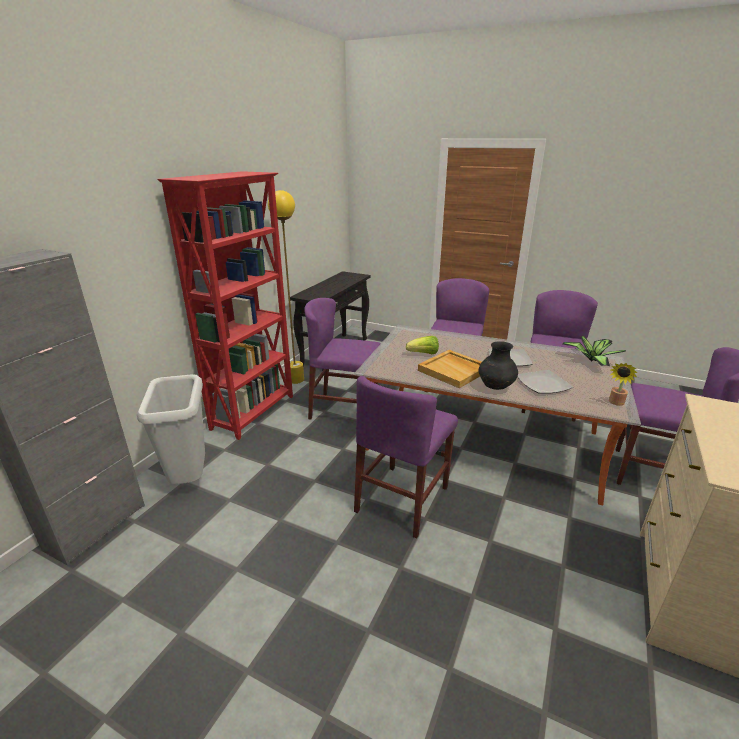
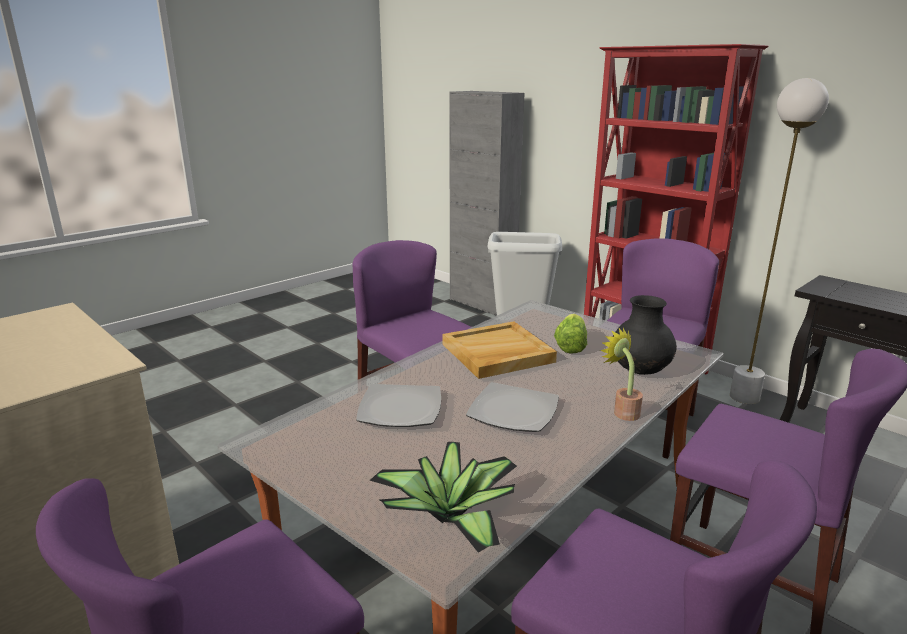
camera: 110 degrees right, 5 degrees down
yellow floor lamp [268,190,304,384] -> white floor lamp [730,78,829,404]
black vase [479,341,518,390] -> black vase moved to [612,295,677,375]
potted plant [609,363,637,406] -> potted plant moved to [600,328,643,421]

